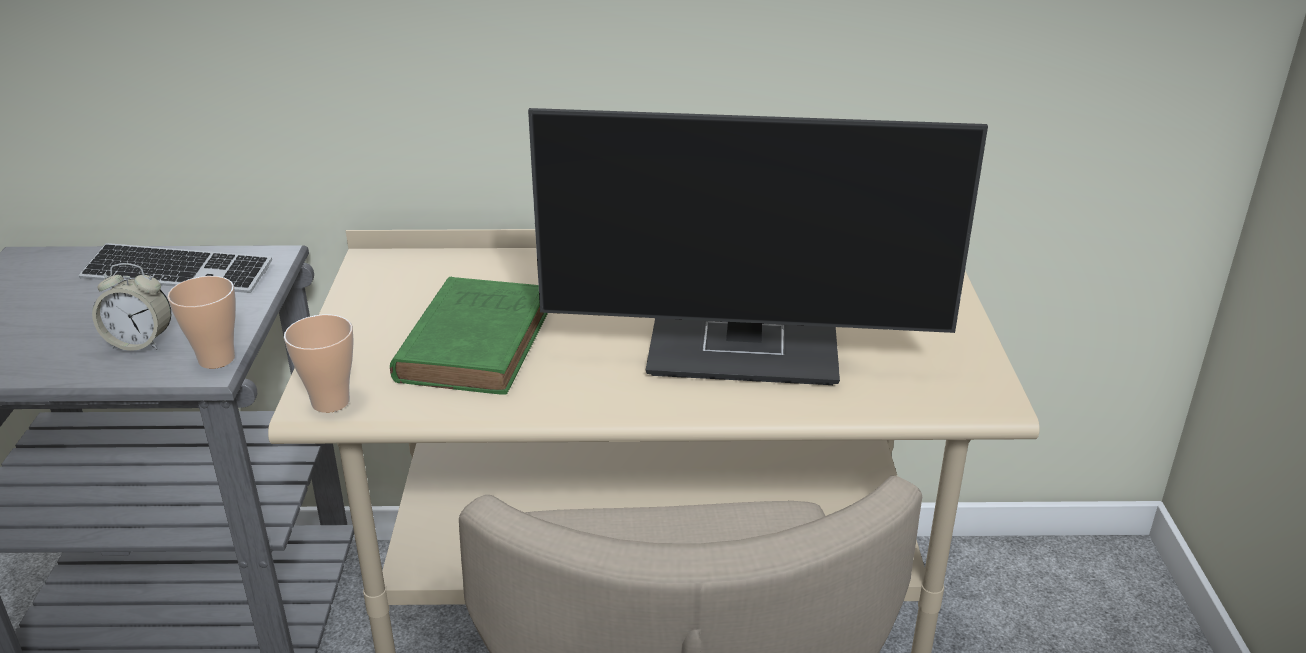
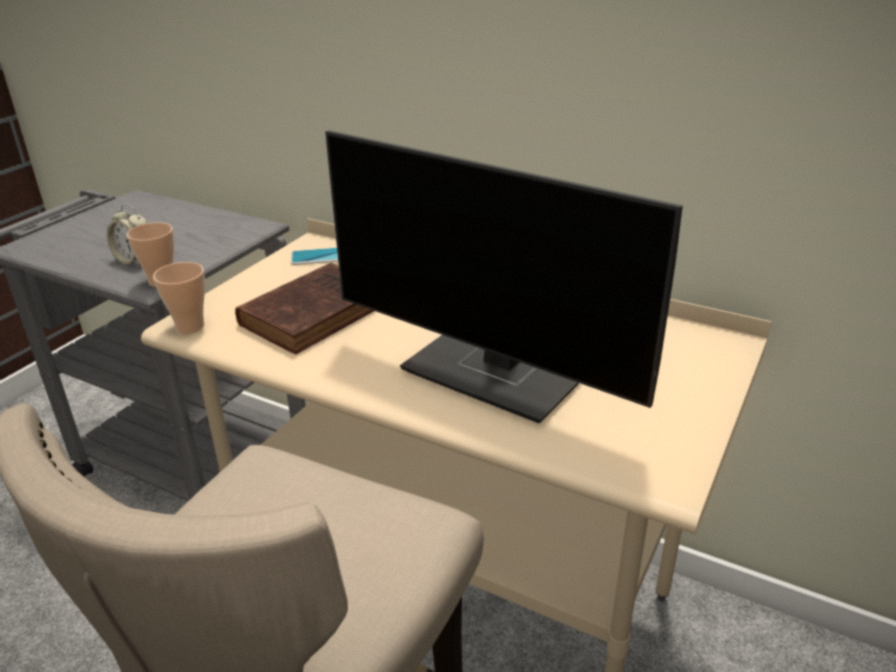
camera: 30 degrees right, 0 degrees up
keyboard [79,243,272,293] -> none
green book [390,277,548,395] -> brown book [235,263,373,354]
none -> phone [291,248,338,265]

